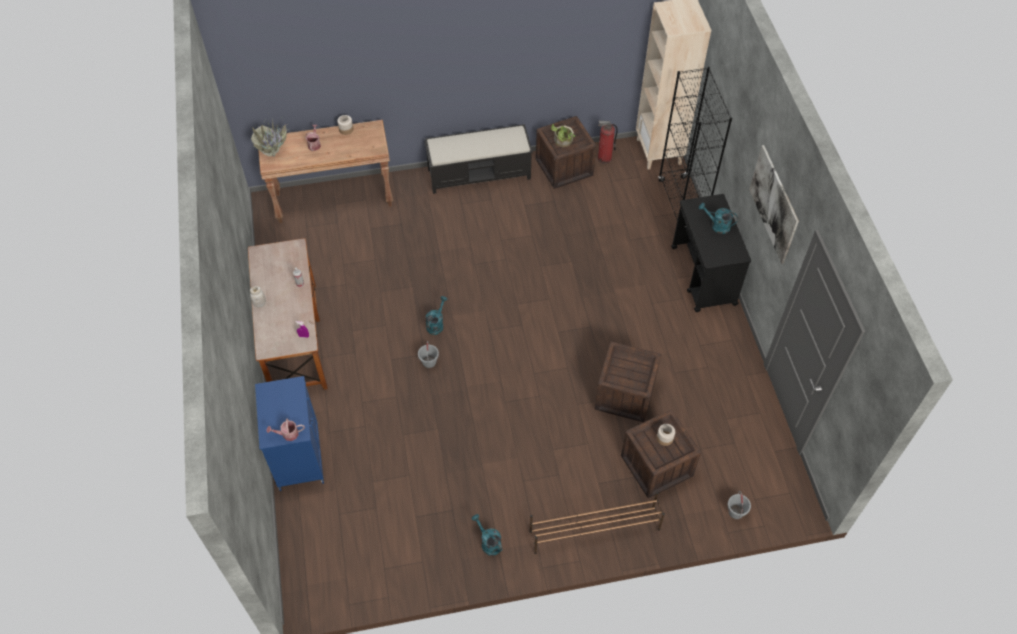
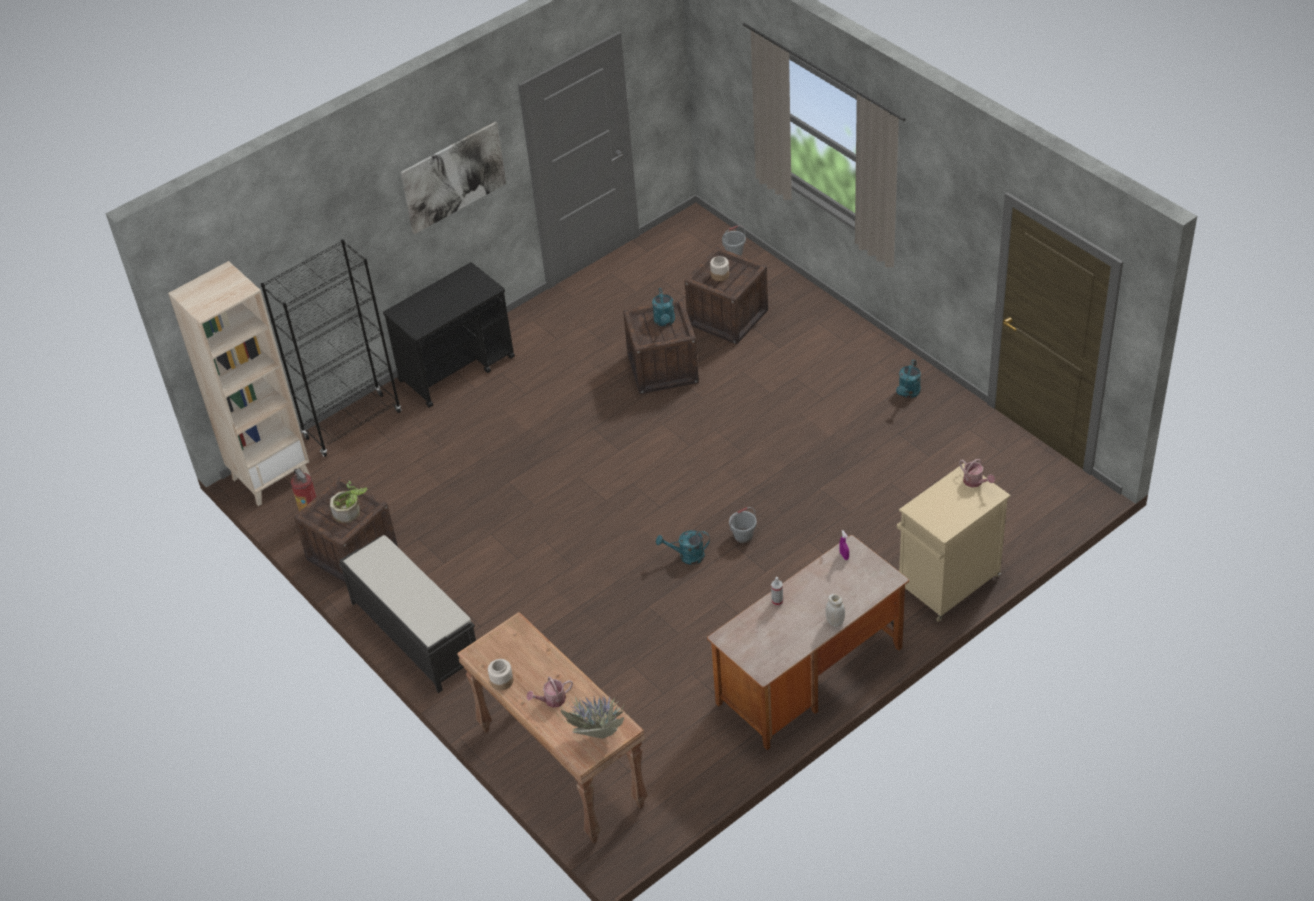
camera: 115 degrees left, 10 degrees down
blue cabinet [255,376,324,491] -> beige cabinet [897,463,1011,622]
brown shoe rack [530,492,665,554] -> none
turquoise watering can [699,203,738,234] -> turquoise watering can moved to [652,288,675,326]

